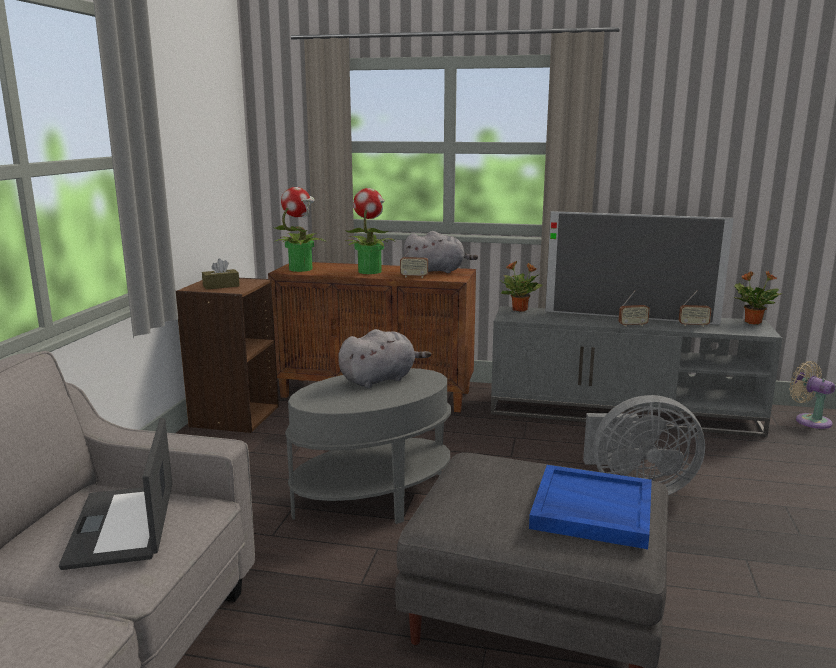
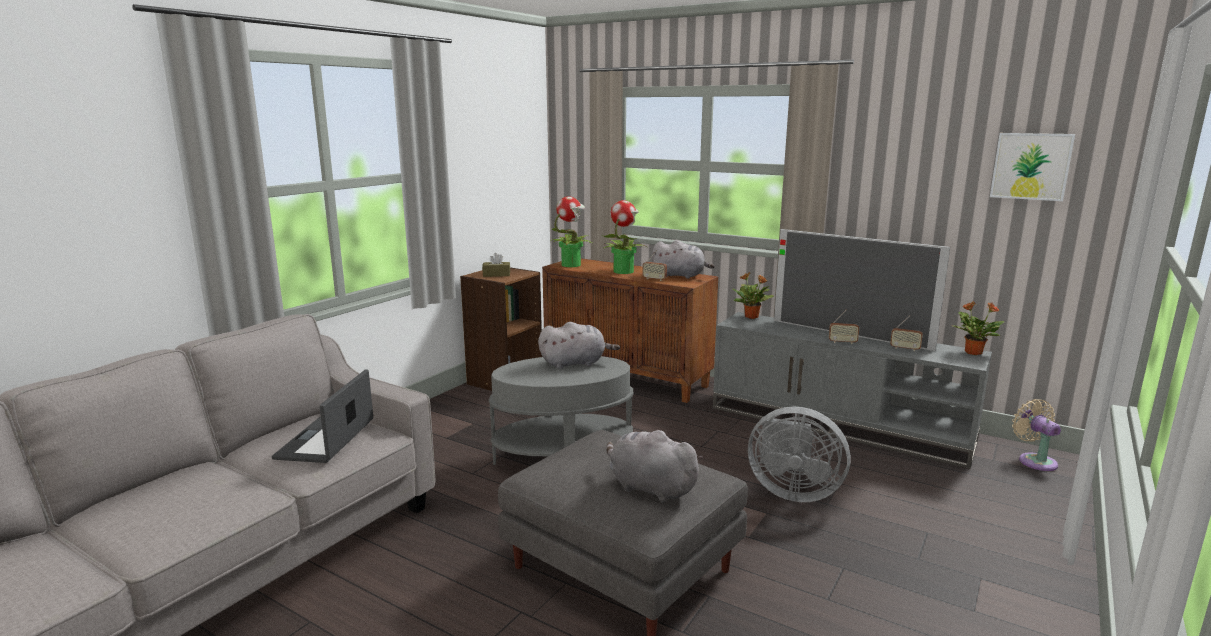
camera: 20 degrees right, 0 degrees up
blue tray [529,465,652,549] -> grey plush toy [606,429,703,503]
none -> picture [990,133,1075,201]

